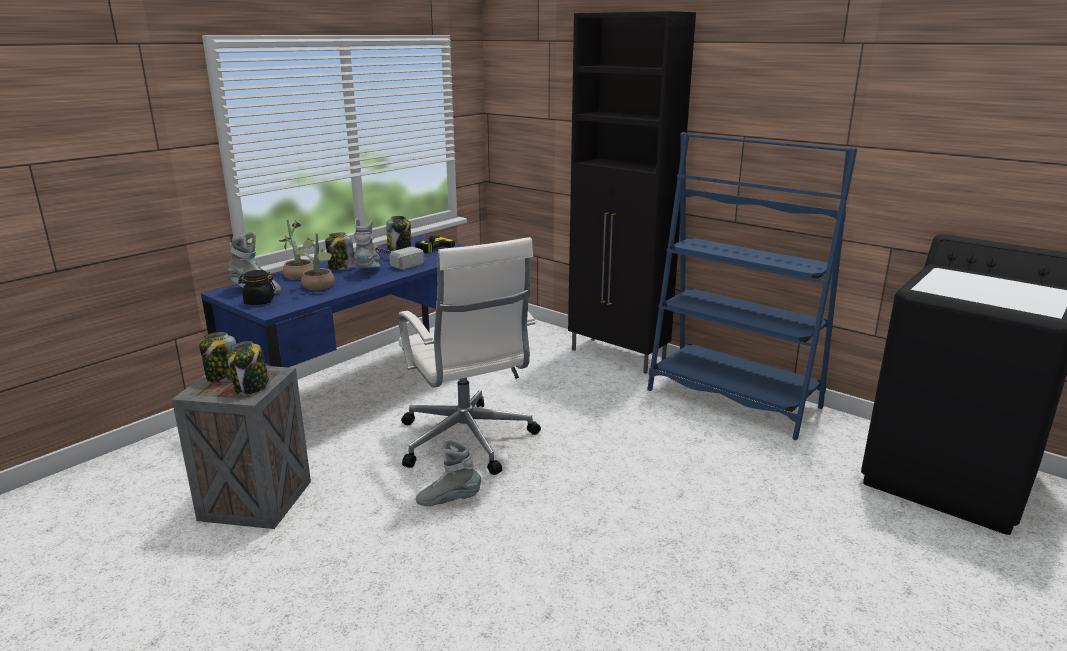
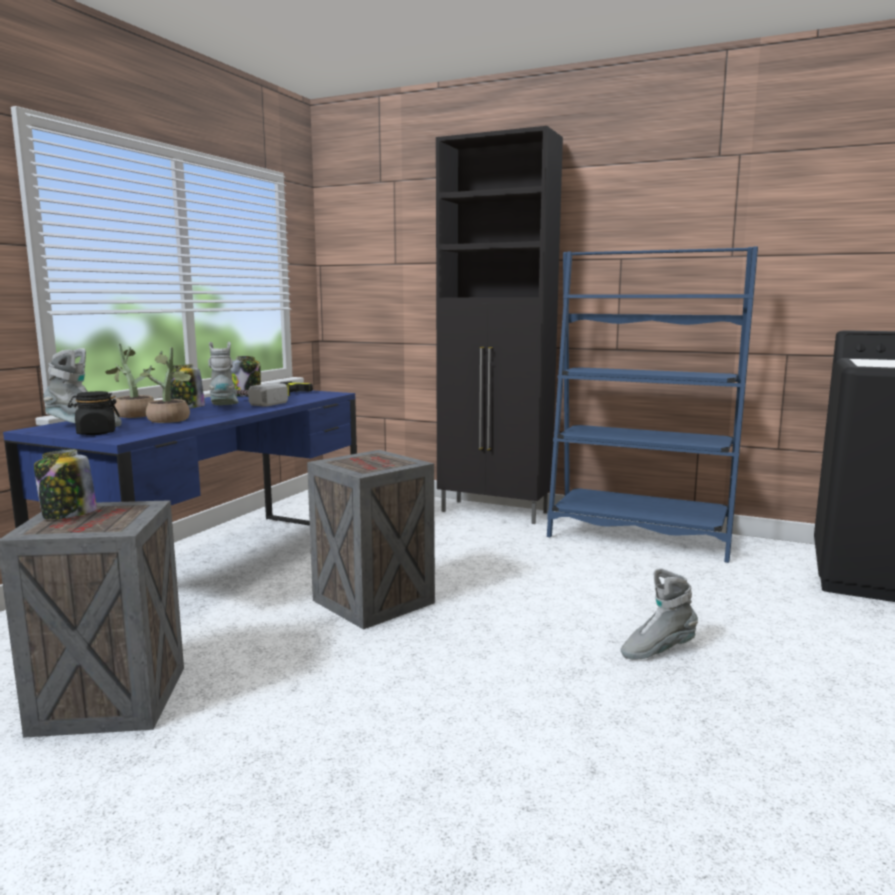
camera: 15 degrees left, 10 degrees down
jar [226,341,270,395] -> none
white office chair [398,237,541,475] -> crate [307,450,435,630]
grey boot [416,439,481,506] -> grey boot moved to [621,568,698,659]

